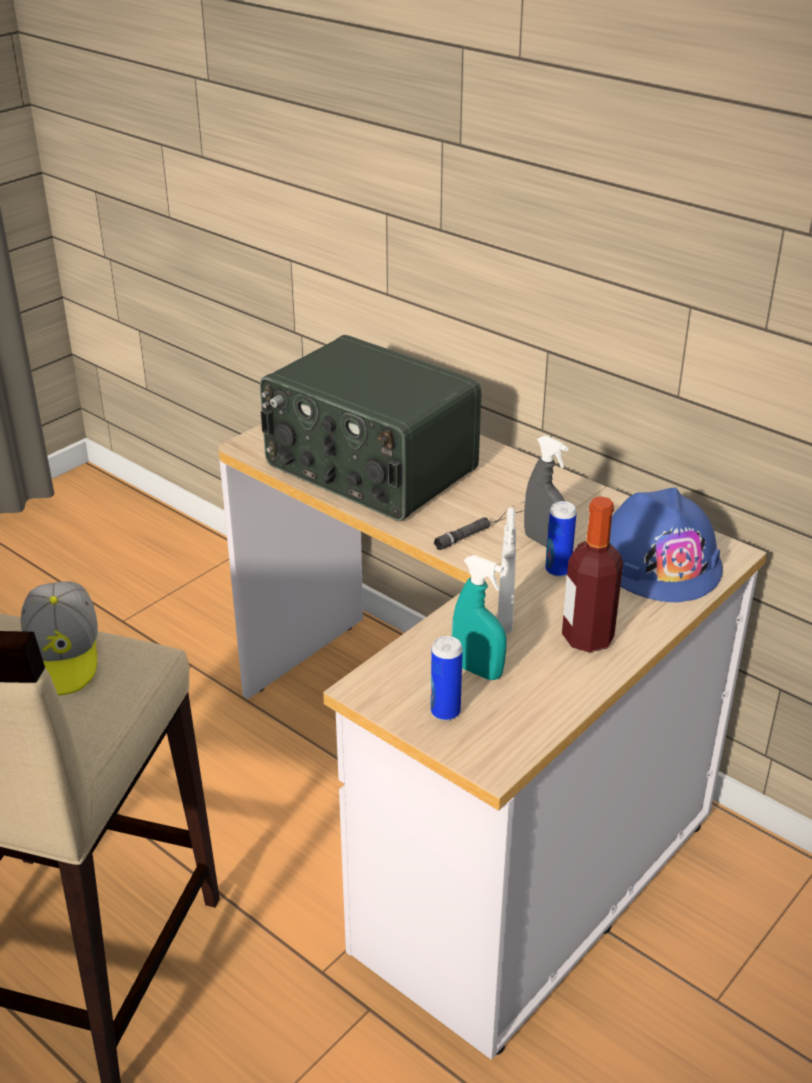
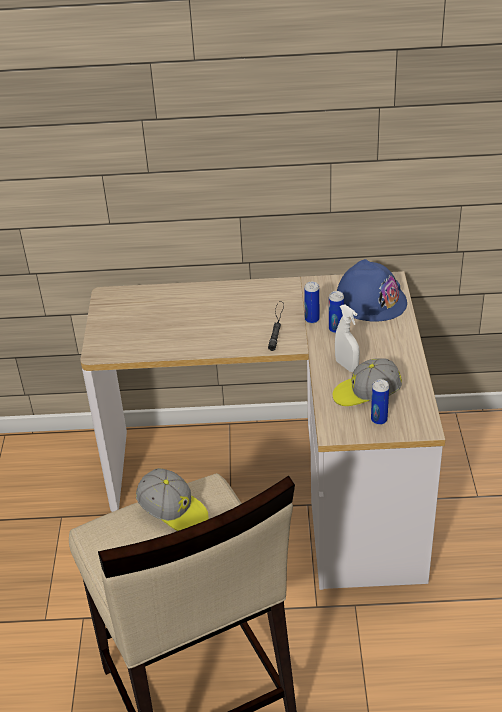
camera: 40 degrees left, 5 degrees up
radio [260,335,481,521] -> none
turquoise spray bottle [452,555,507,680] -> cap [333,358,402,406]
grey spray bottle [524,435,568,548] -> can [304,282,319,324]
bottle [562,496,623,652] -> none

